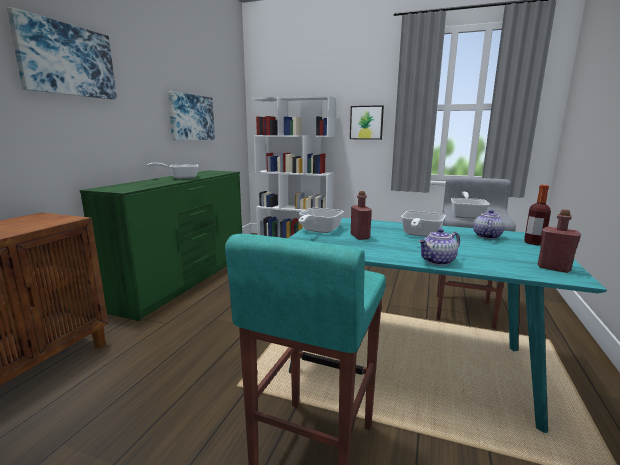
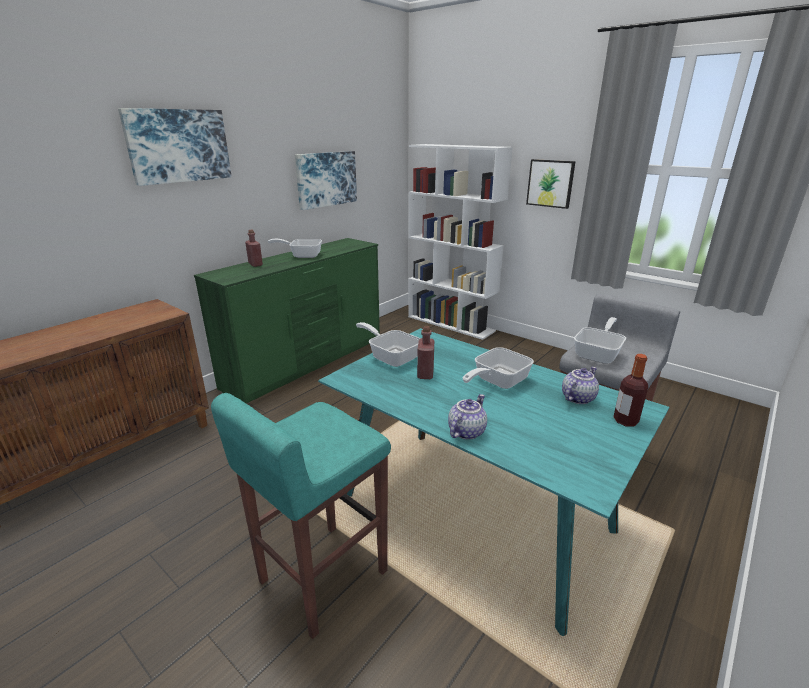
camera: 20 degrees right, 10 degrees up
frying pan [299,208,344,233] -> frying pan turned 90 degrees clockwise [356,322,421,367]
teapot [419,228,460,265] -> teapot turned 135 degrees clockwise [448,394,487,439]
red bottle [537,209,581,273] -> red bottle moved to [245,229,263,267]

